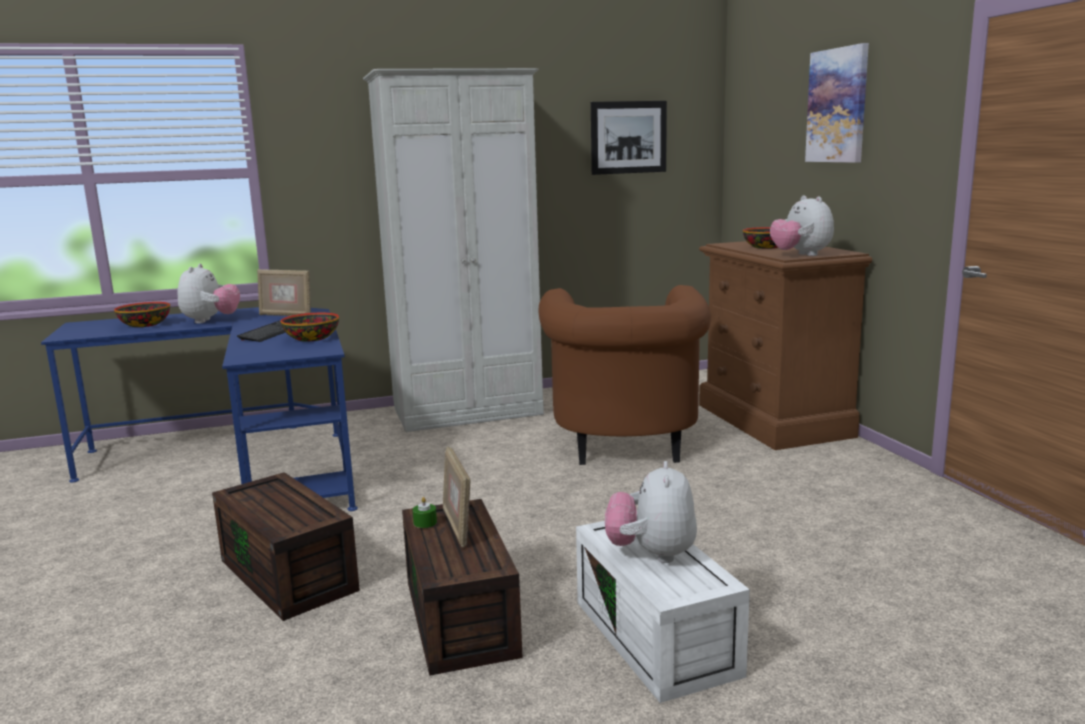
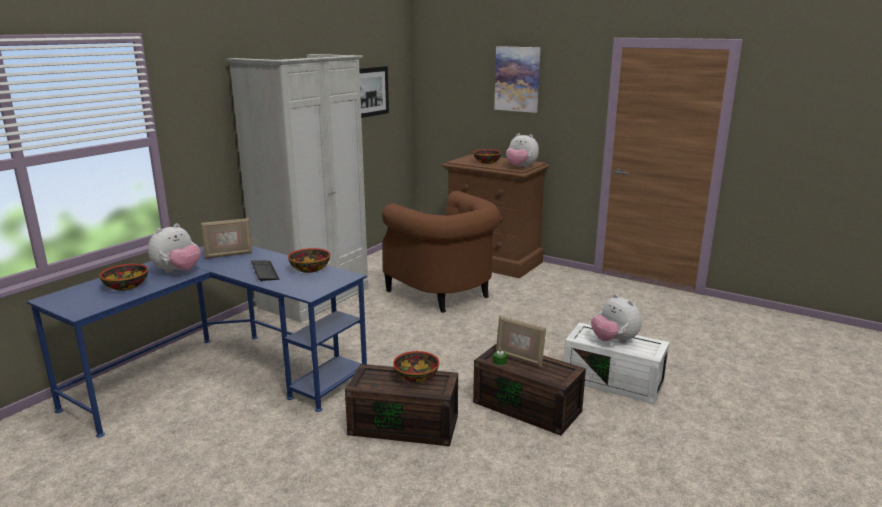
camera: 40 degrees left, 5 degrees up
plush toy [177,264,240,324] -> plush toy turned 75 degrees clockwise [148,223,201,273]
none -> bowl [393,351,439,383]

